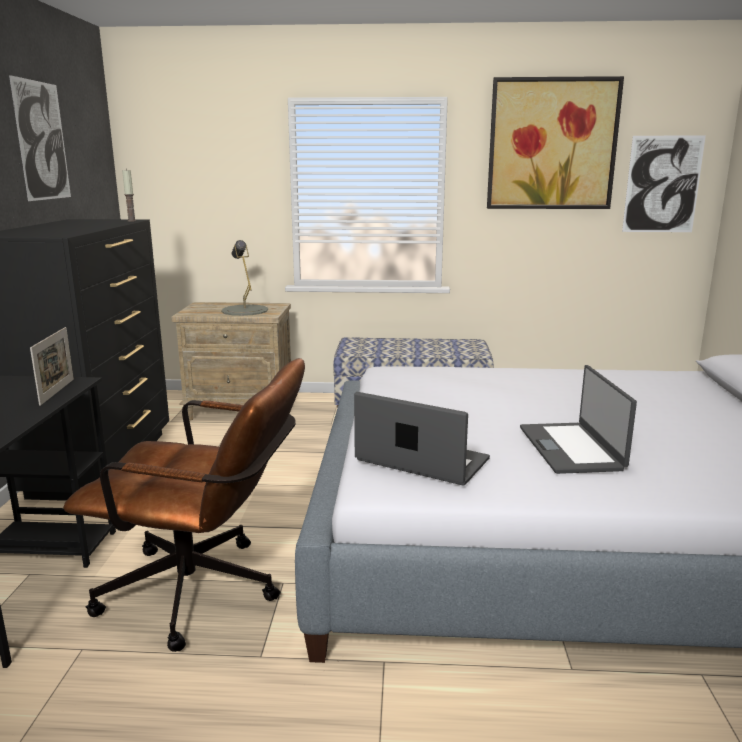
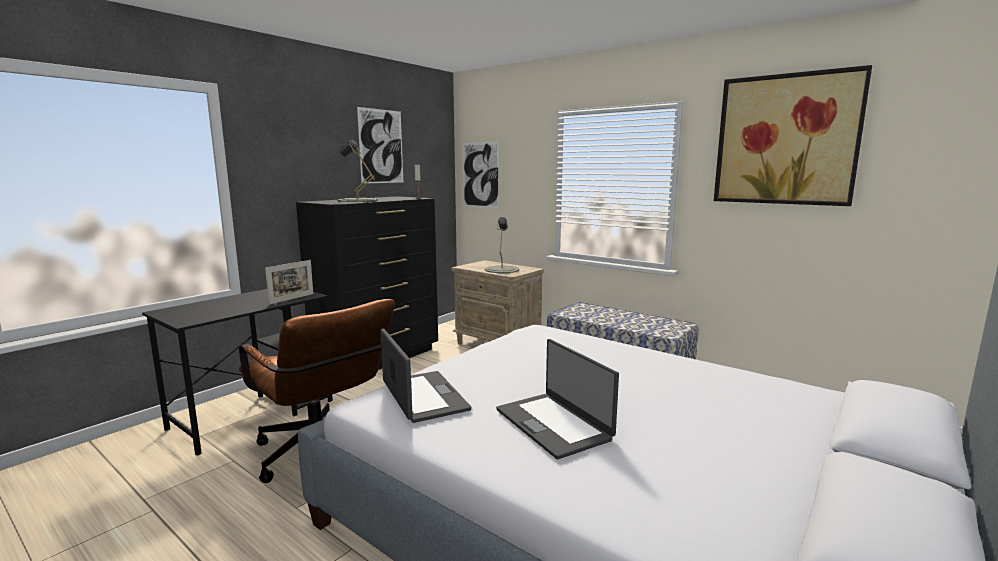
camera: 35 degrees right, 5 degrees down
laptop [520,365,637,474] -> laptop turned 60 degrees counterclockwise [496,339,619,459]
picture [622,136,706,232] -> picture moved to [463,142,499,208]
none -> grey table lamp [337,140,378,202]

